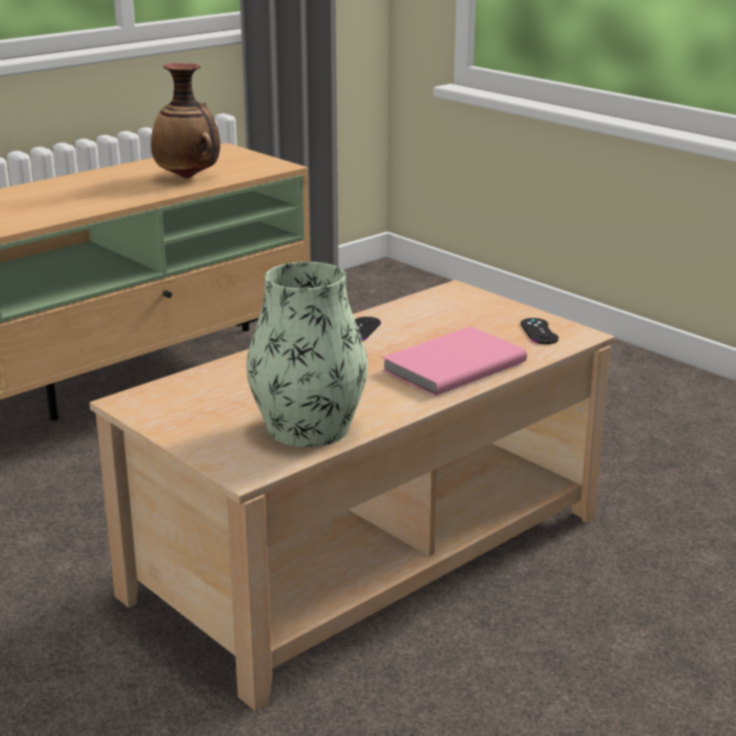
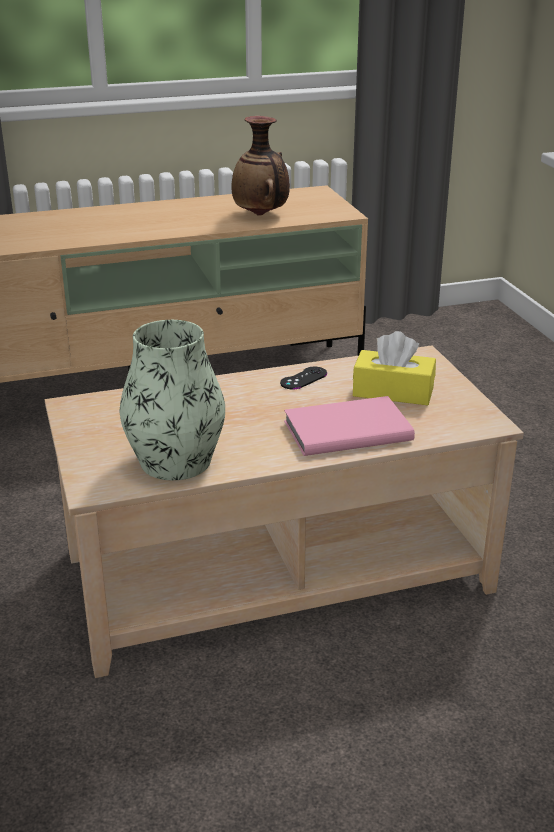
camera: 25 degrees right, 5 degrees up
black game controller [521,318,559,344] -> none
none -> yellow tissue box [353,331,436,405]

